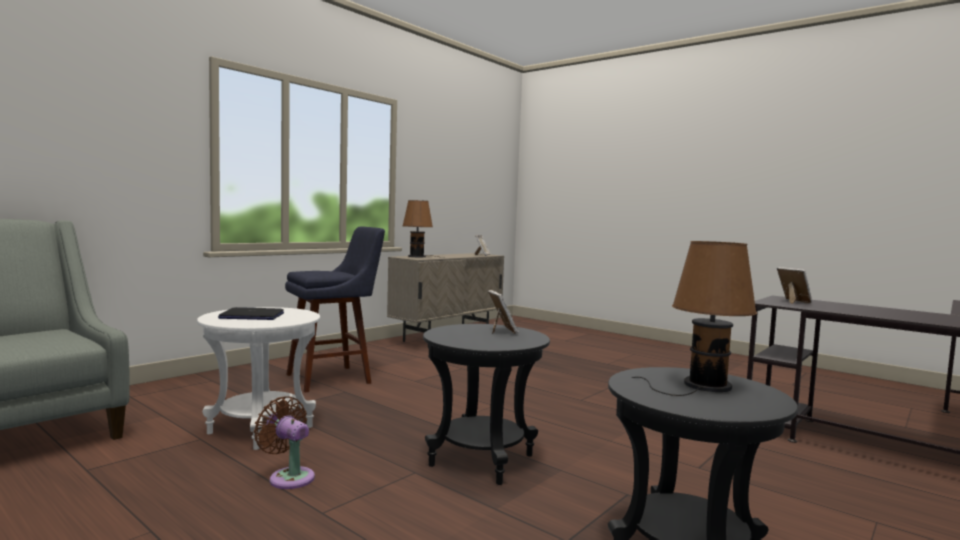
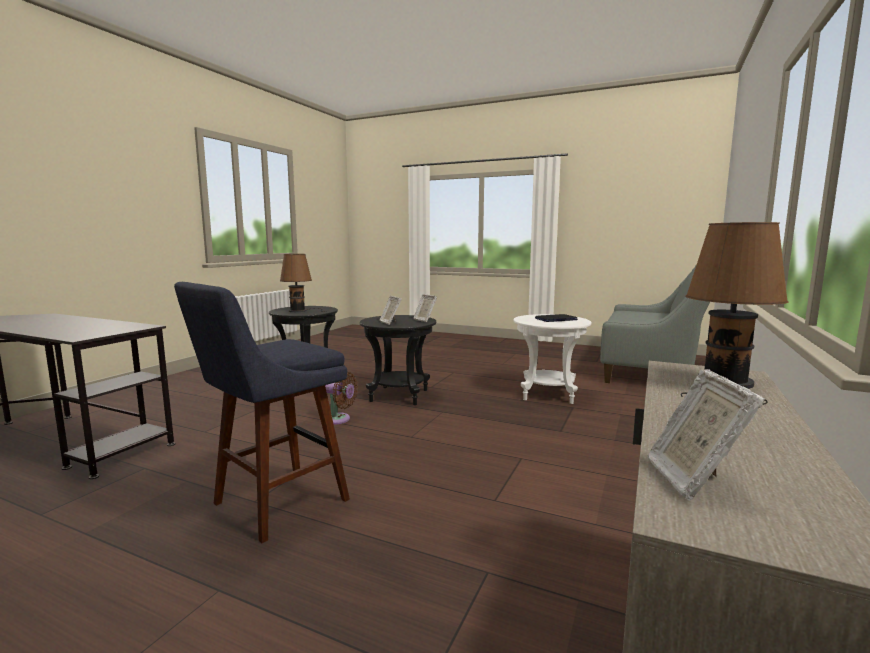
camera: 165 degrees right, 5 degrees up
brown fan [254,396,315,489] -> brown fan moved to [325,372,358,425]
blue stool [285,226,385,393] -> blue stool moved to [174,282,350,543]
picture frame [777,267,812,304] -> picture frame moved to [413,294,437,322]

